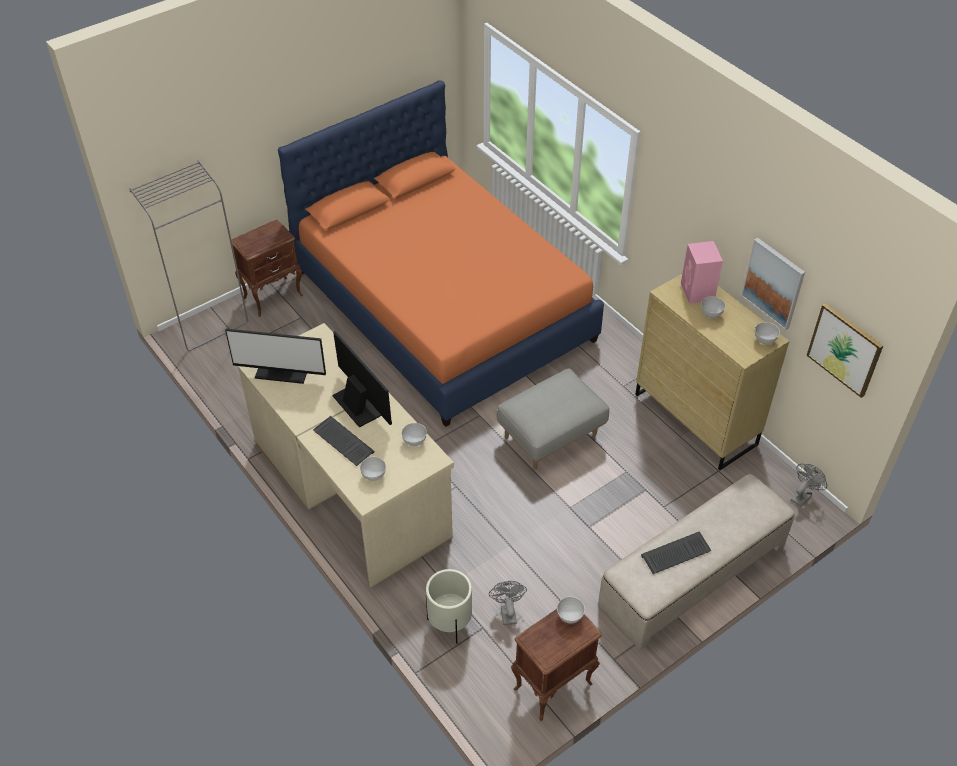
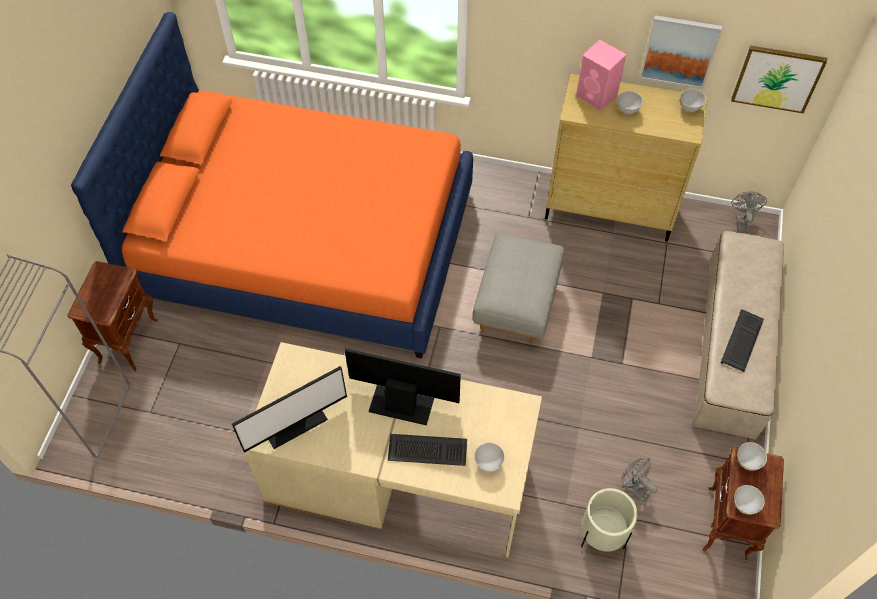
camera: 40 degrees left, 10 degrees up
grey bowl [401,423,427,446] -> grey bowl moved to [734,485,765,515]

